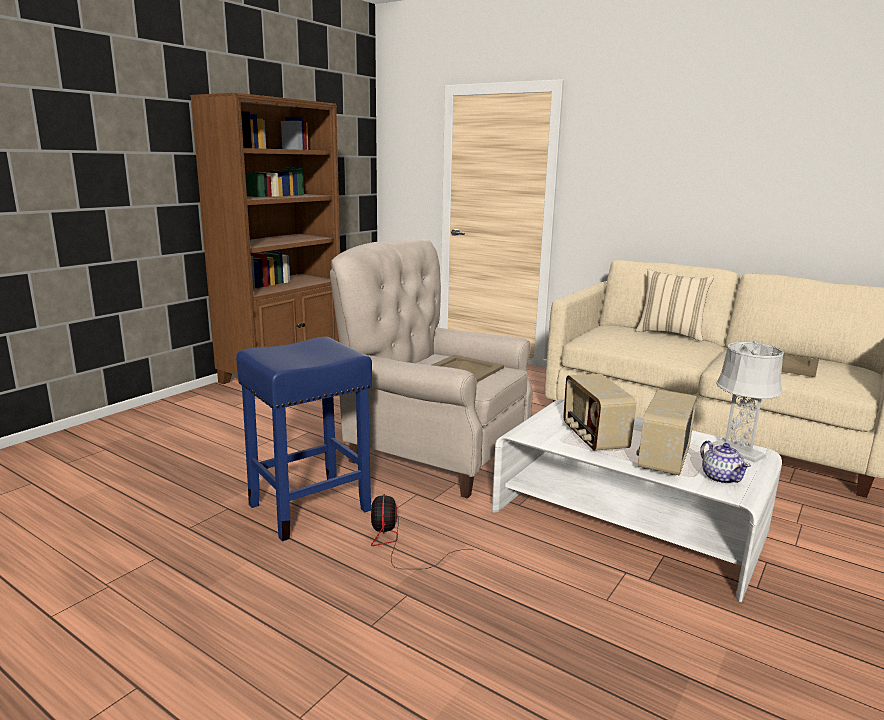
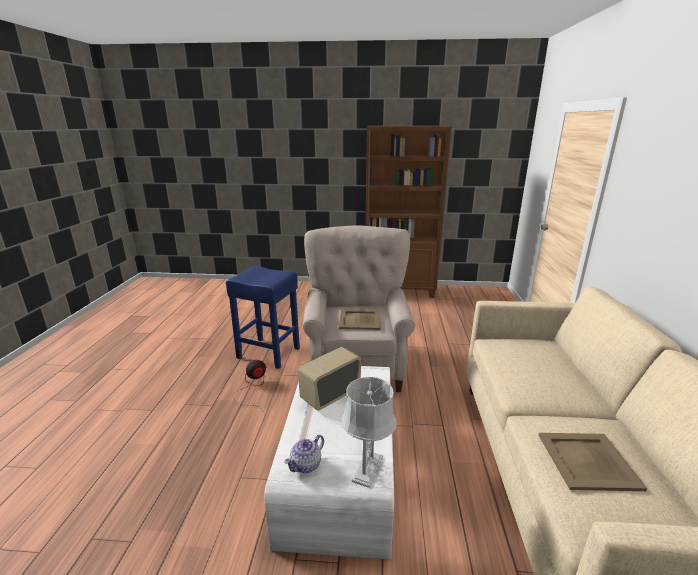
camera: 60 degrees right, 5 degrees up
beige pillow [636,270,714,341] -> none
radio [636,390,697,476] -> none

